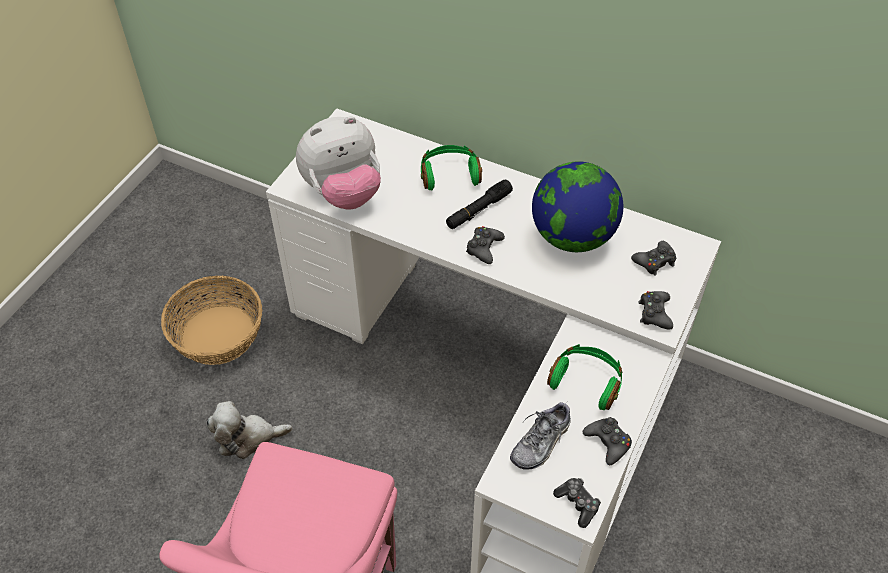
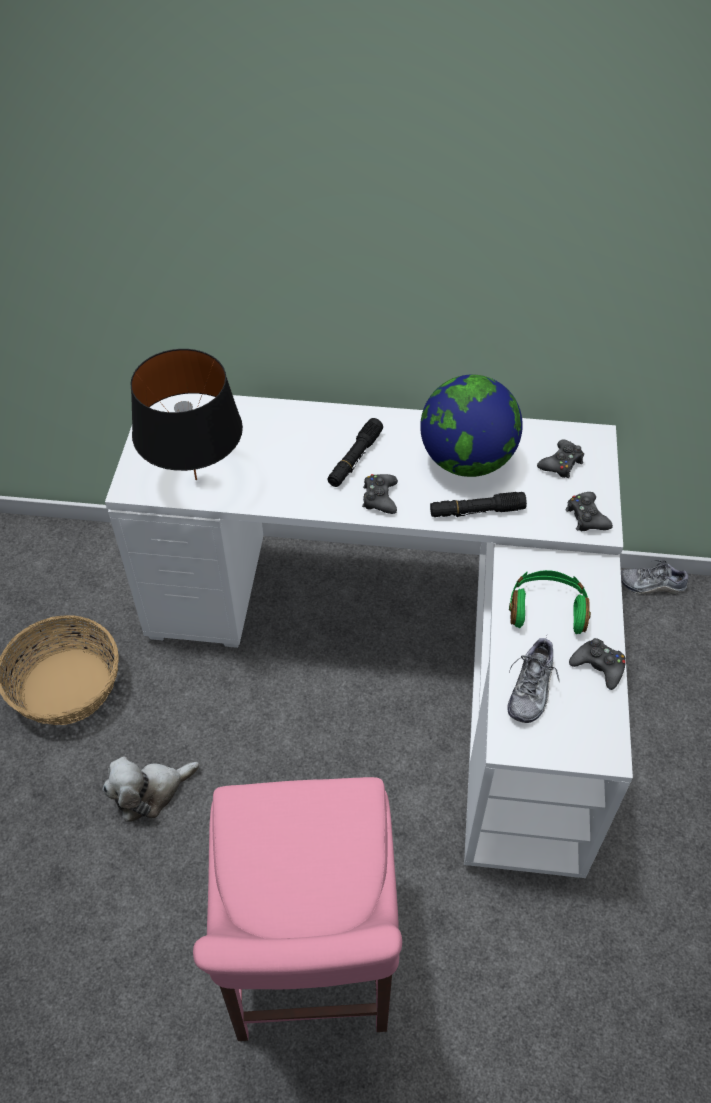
camera: 20 degrees left, 0 degrees up
plush toy [296,116,381,209] -> black table lamp [131,349,243,480]
green headphones [421,145,482,191] -> none
game controller [553,478,601,528] -> none
none -> black flashlight [430,492,527,517]
none -> shoe [621,559,690,594]

